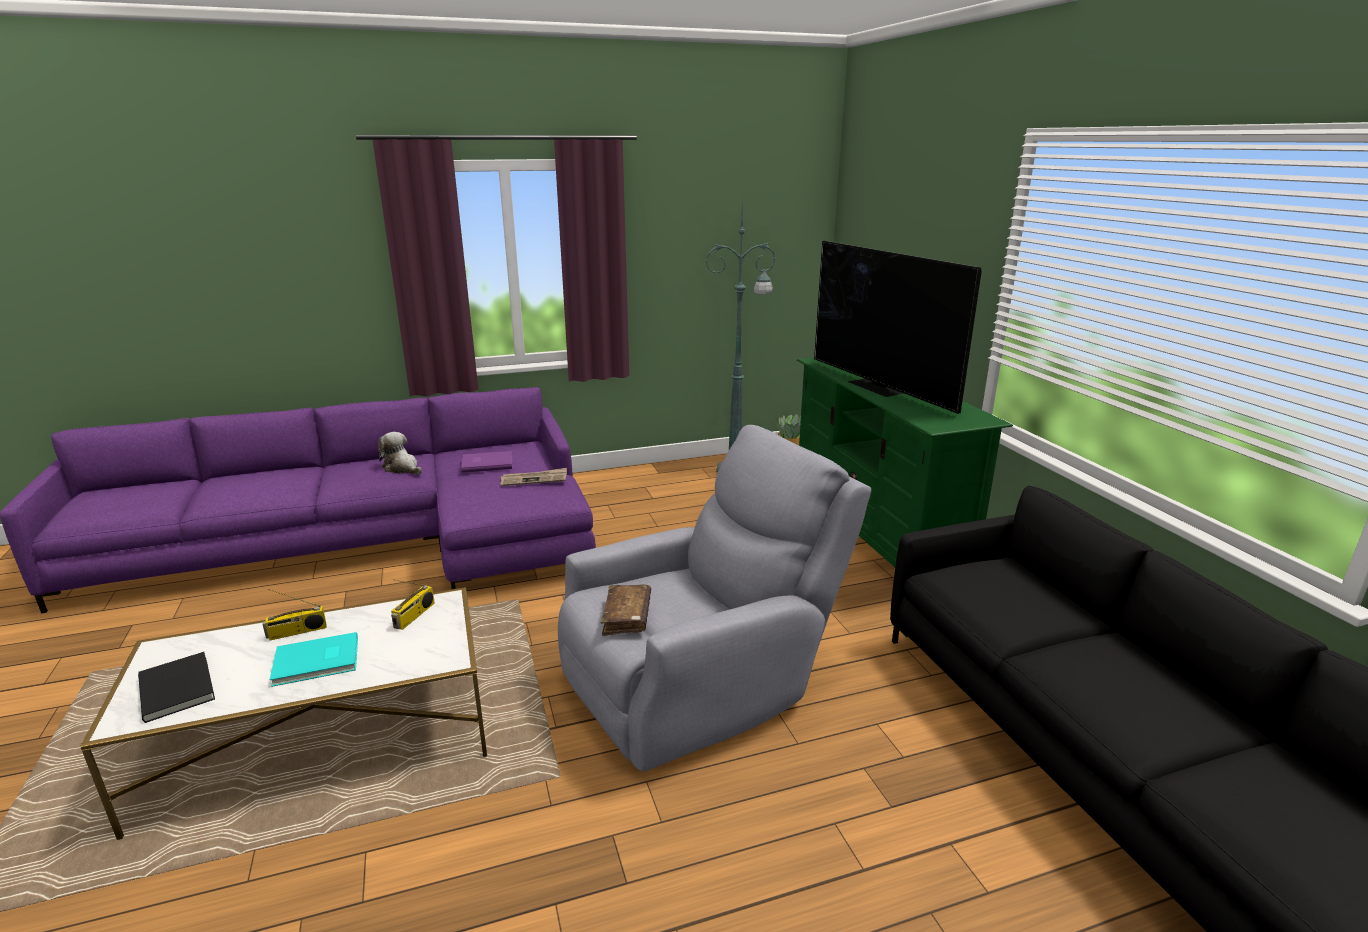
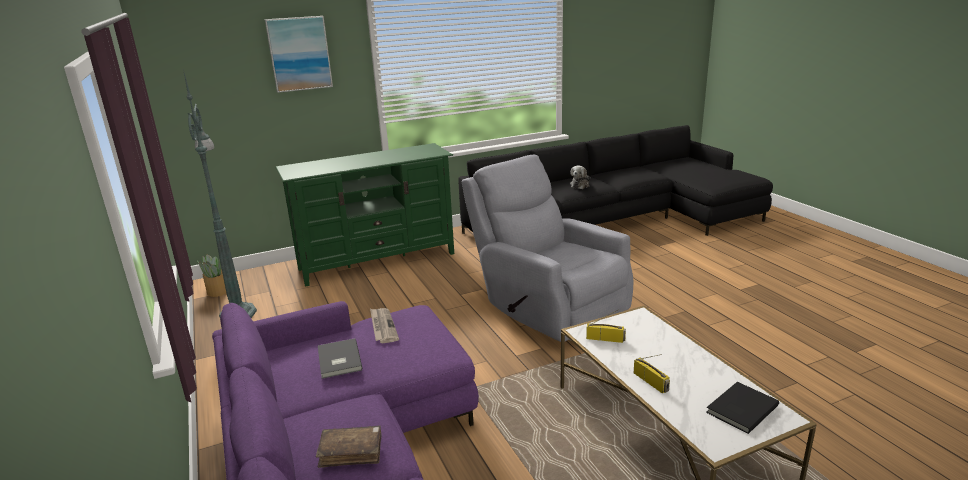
camera: 95 degrees left, 0 degrees up
turquoise book [269,632,358,687] -> none
plush toy [377,432,422,474] -> plush toy moved to [570,165,590,189]
purple book [461,451,512,473] -> grey book [318,338,362,379]
brown book [601,584,651,636] -> brown book moved to [316,426,381,468]
television [814,240,982,414] -> none
none -> picture [265,16,333,93]

